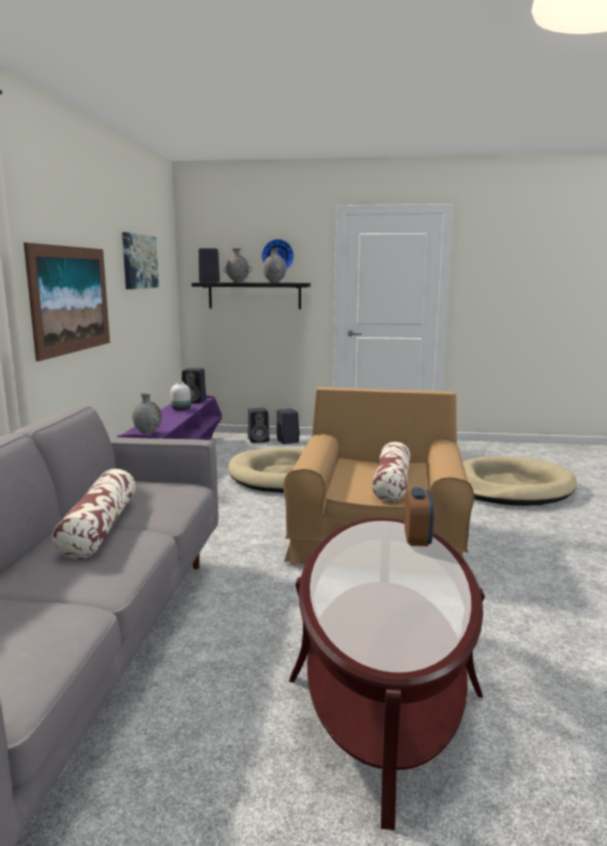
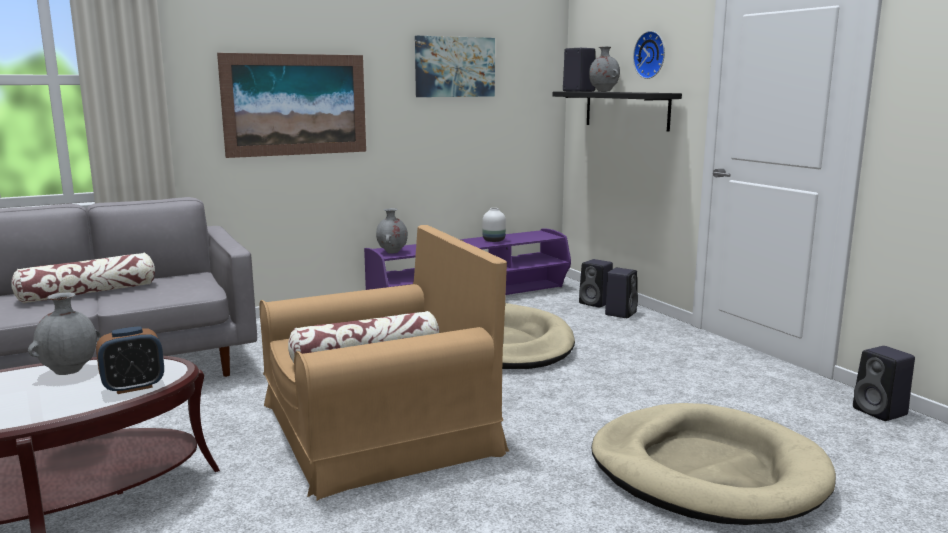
camera: 55 degrees right, 0 degrees up
black speaker [182,368,206,403] -> black speaker moved to [853,346,915,421]
grey vase [263,248,286,283] -> grey vase moved to [28,293,101,375]

